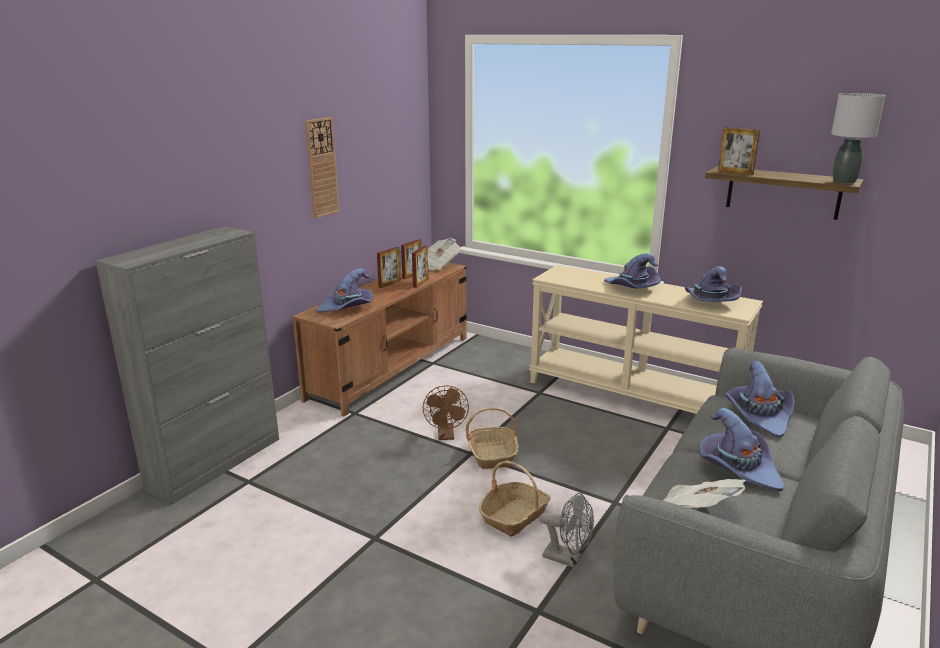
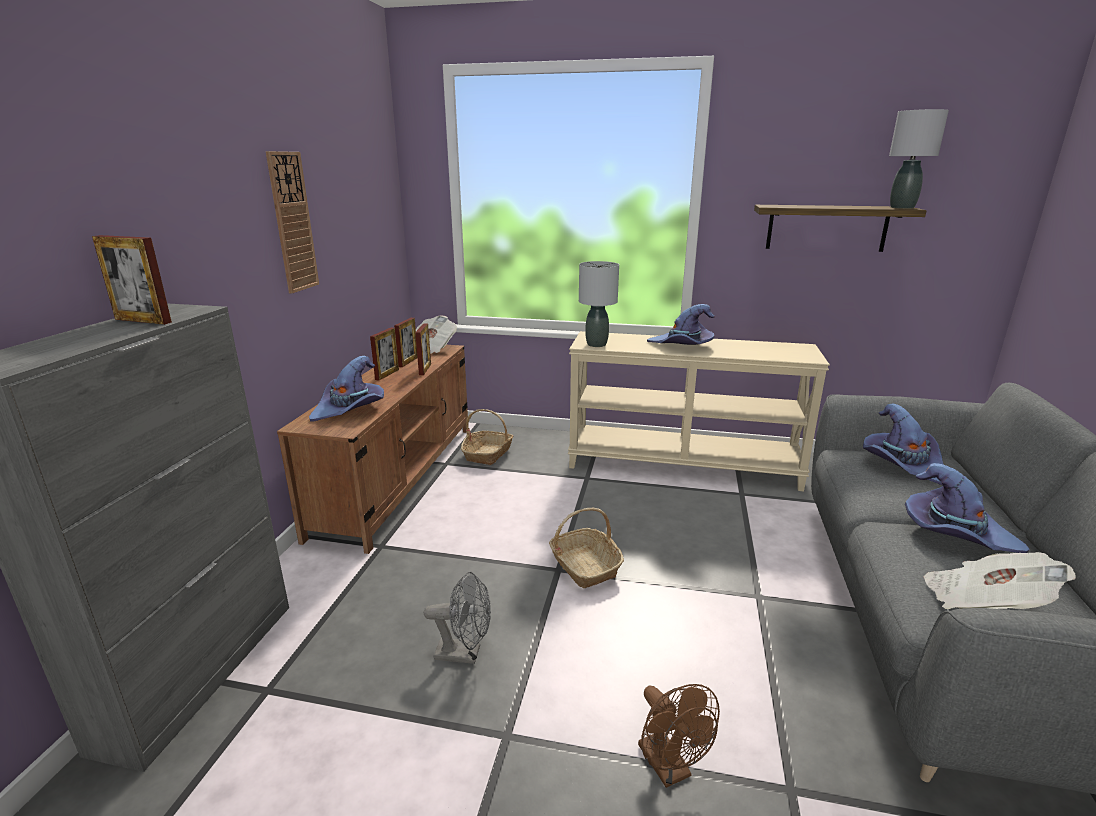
camera: 20 degrees left, 0 degrees up
brown fan [423,385,469,440] -> brown fan moved to [638,684,720,788]
basket [479,461,551,537] -> basket moved to [461,409,513,465]
grey fan [539,493,594,568] -> grey fan moved to [424,572,491,664]
purple hat [685,266,742,302] -> none
picture frame [718,127,760,175] -> picture frame moved to [92,235,172,325]
none -> grey table lamp [579,261,619,347]

